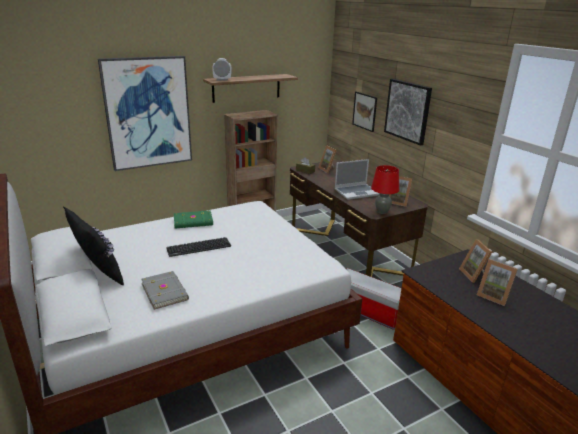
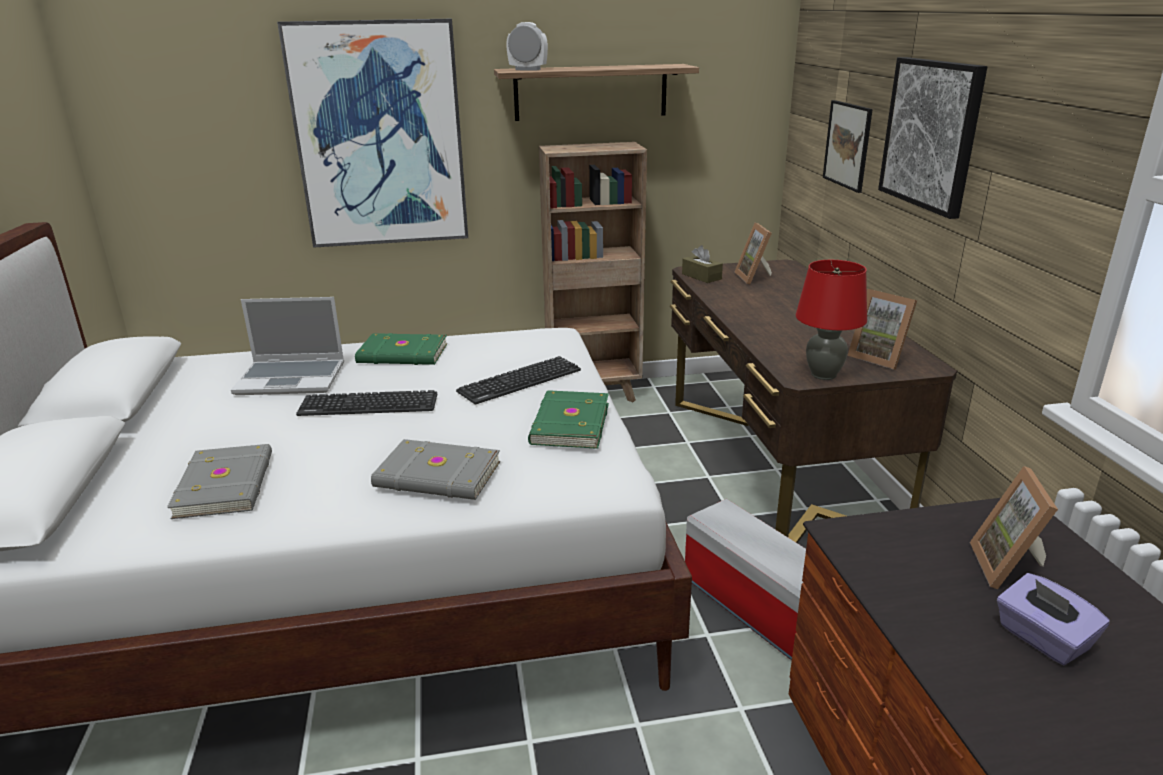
camera: 20 degrees right, 0 degrees up
black pillow [63,207,124,286] -> none
laptop [334,159,380,200] -> laptop moved to [231,297,344,395]
picture frame [477,259,518,306] -> purple tissue box [997,573,1110,665]
none -> grey book [371,439,500,500]
none -> keyboard [456,356,581,404]
none -> green book [528,390,609,449]

